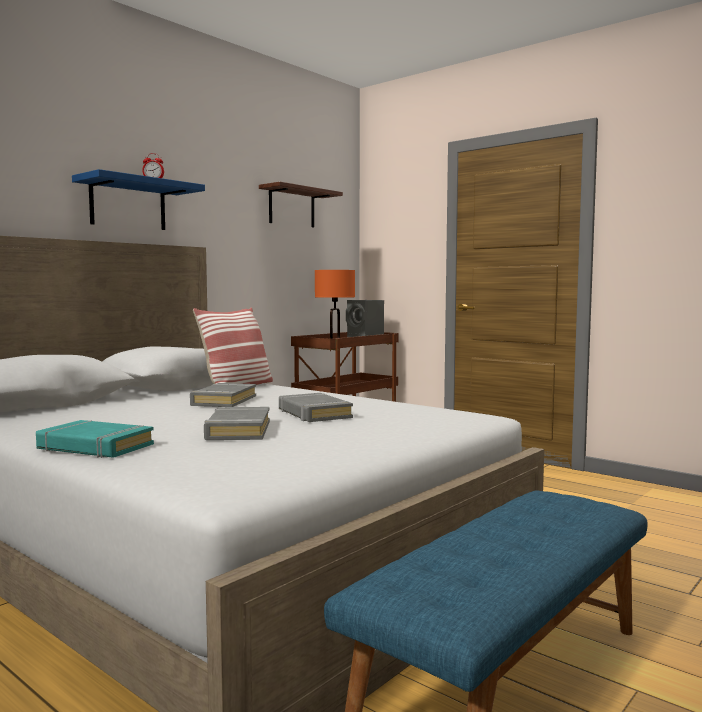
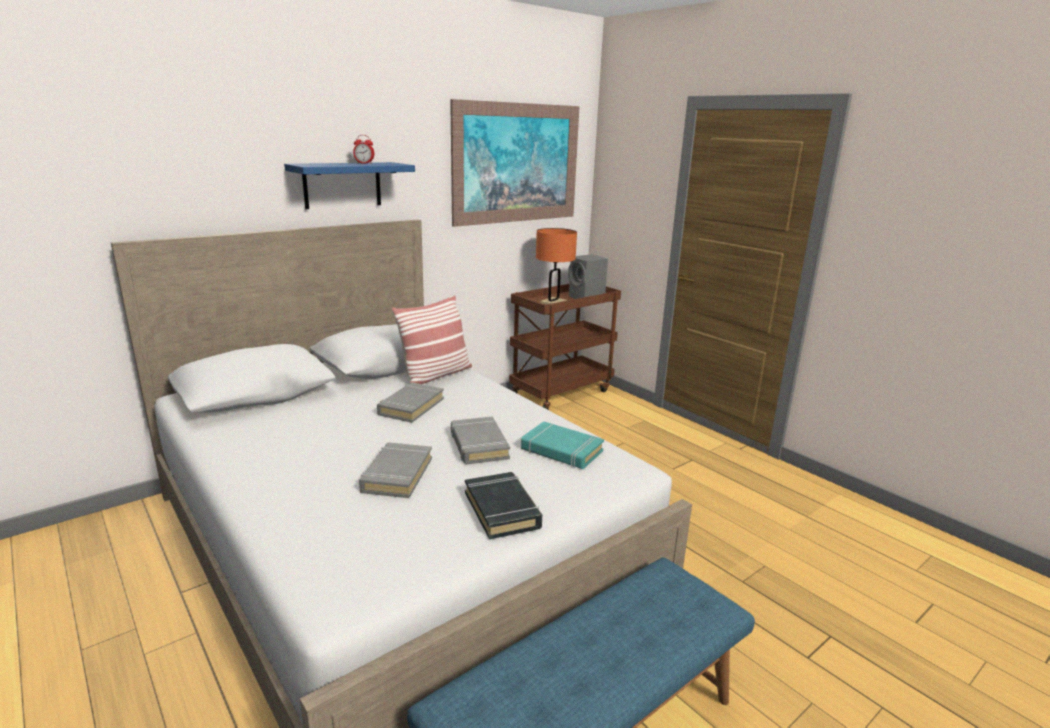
camera: 10 degrees right, 15 degrees up
turquoise book [36,420,154,458] -> turquoise book moved to [521,421,604,469]
shelf [259,182,343,228] -> picture [450,99,579,227]
none -> black book [465,472,542,539]

